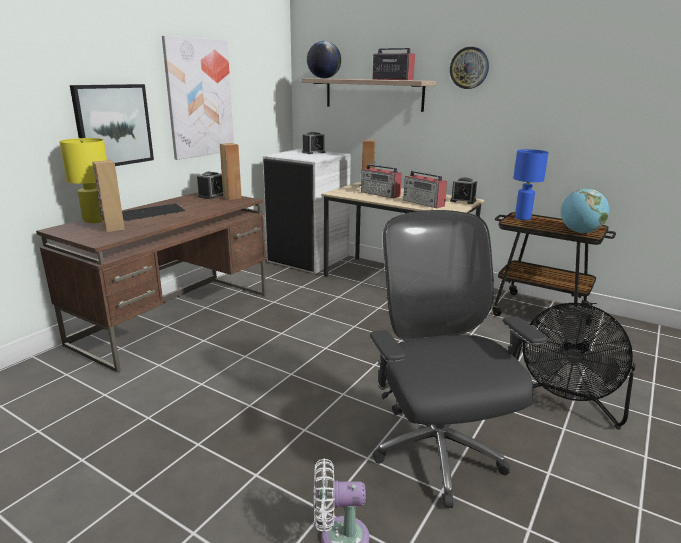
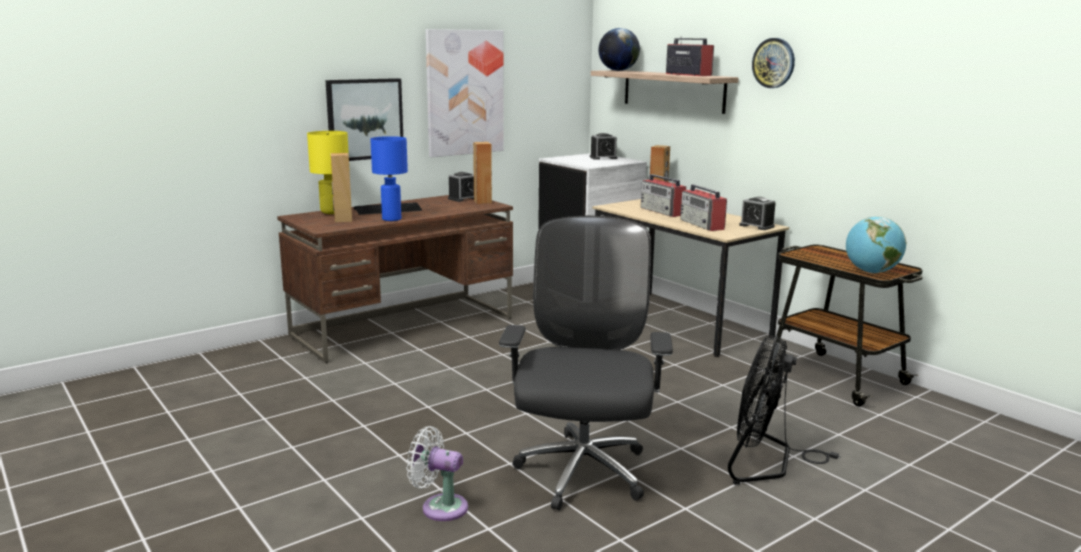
camera: 20 degrees right, 5 degrees down
blue table lamp [513,149,549,220] -> blue table lamp moved to [370,136,408,221]
black fan [516,303,636,429] -> black fan turned 60 degrees clockwise [728,335,840,485]

